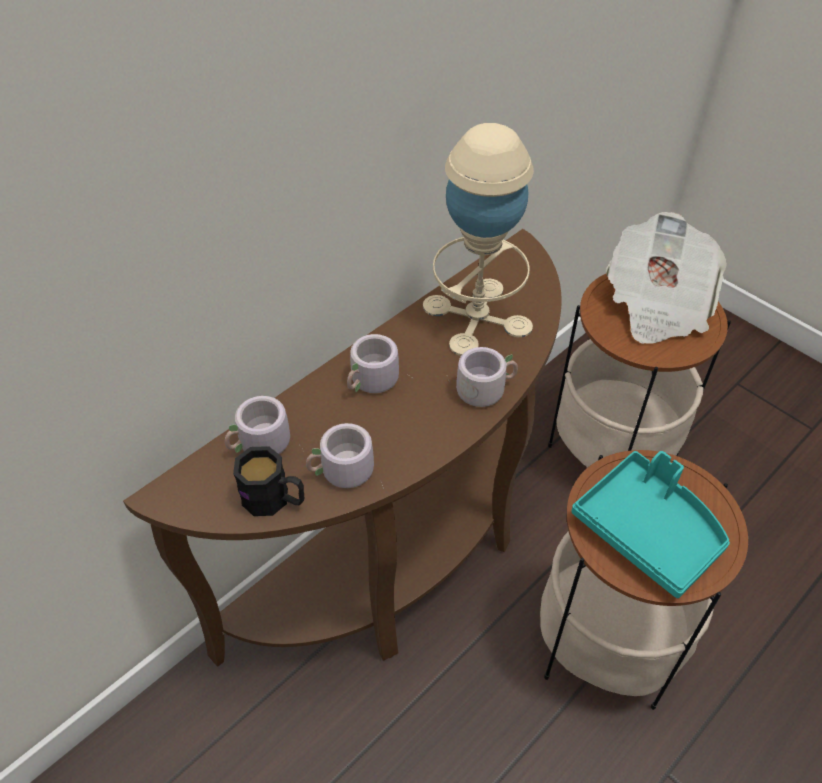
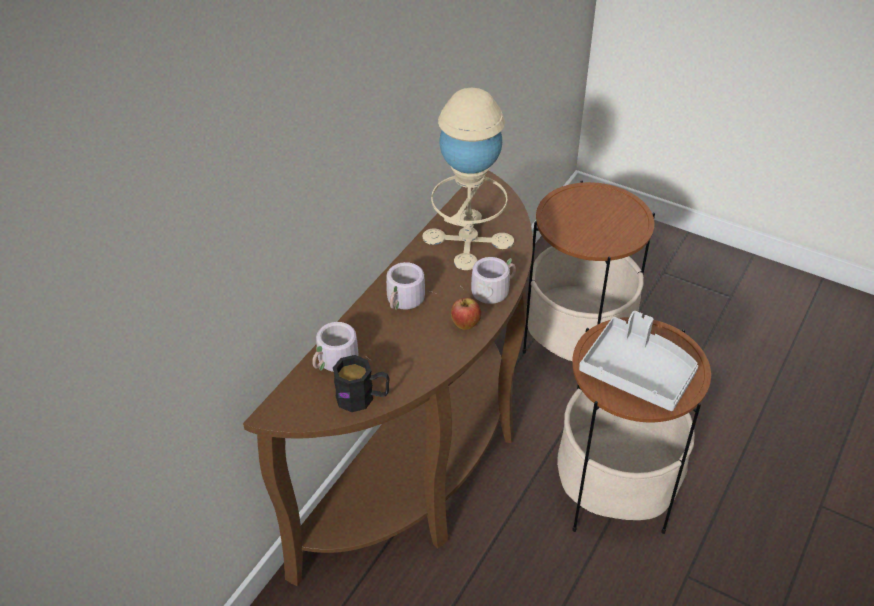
camera: 15 degrees left, 5 degrees down
grey mug [306,423,384,489] -> none
turquoise tray [571,451,730,598] -> grey tray [579,311,698,411]
newspaper [606,212,727,344] -> none
none -> apple [451,298,481,330]

